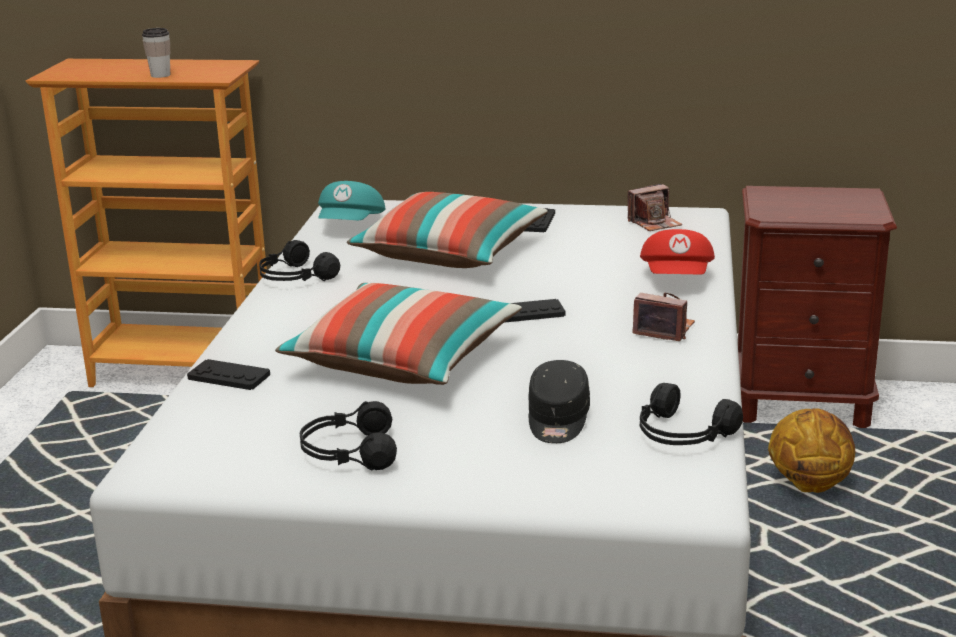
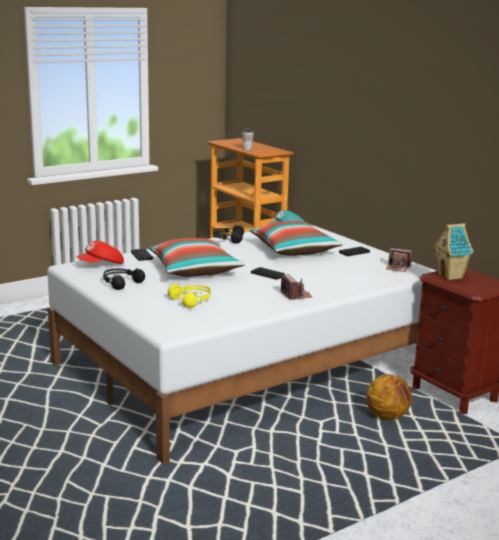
camera: 45 degrees right, 5 degrees down
black cap [528,360,590,443] -> yellow headphones [168,284,211,308]
red cap [640,229,715,275] -> red cap moved to [76,241,124,264]
black headphones [640,383,743,445] -> none
none -> toy house [433,223,474,280]

